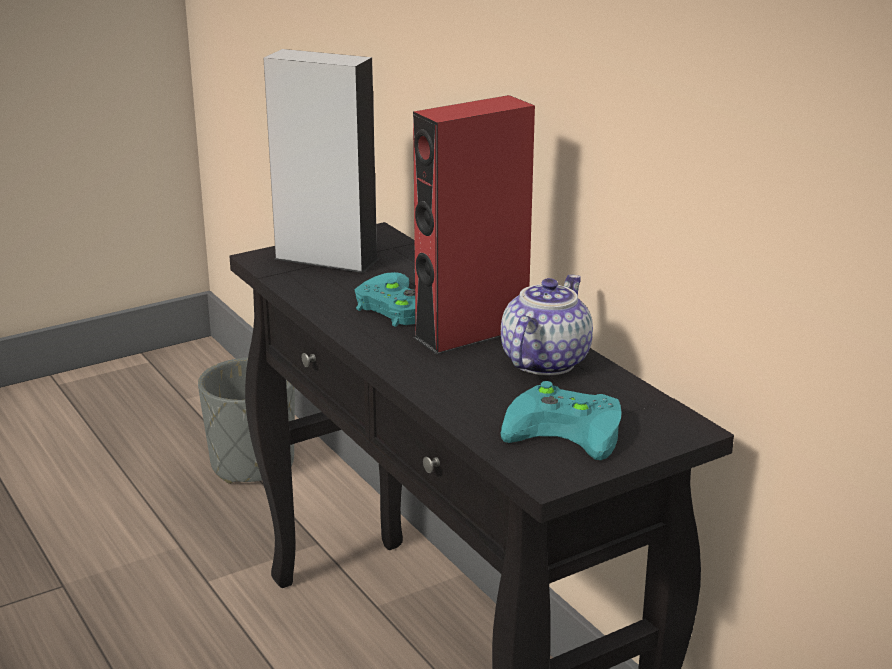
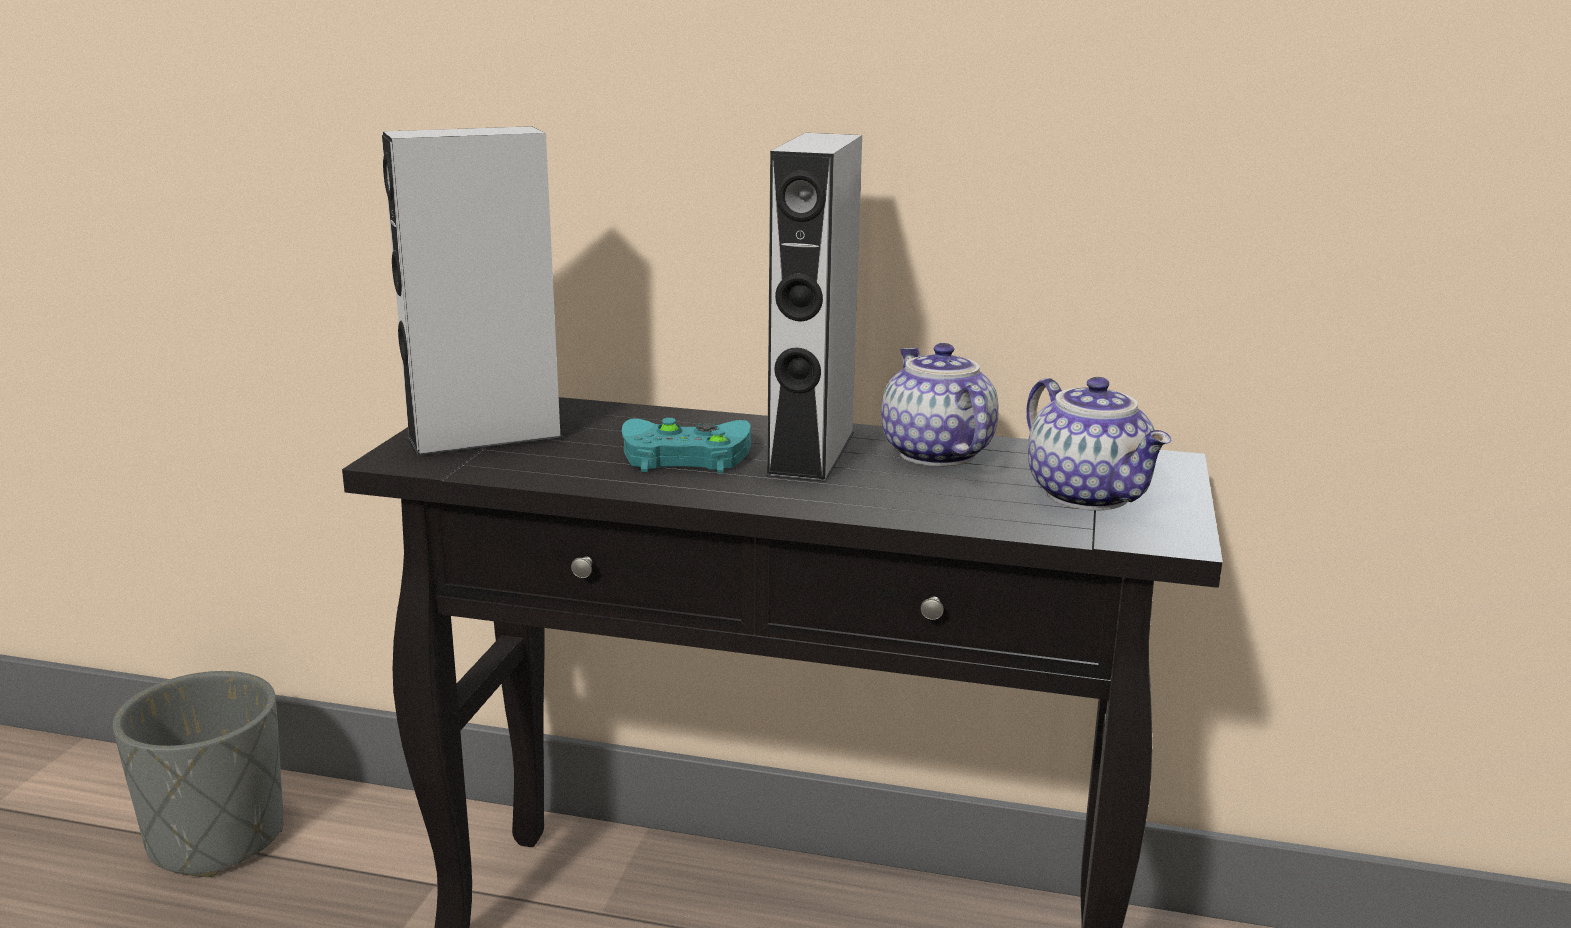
camera: 45 degrees left, 5 degrees down
red speaker [413,95,535,355] -> grey speaker [765,133,862,482]
turquoise game controller [501,381,622,460] -> teapot [1027,377,1171,511]

